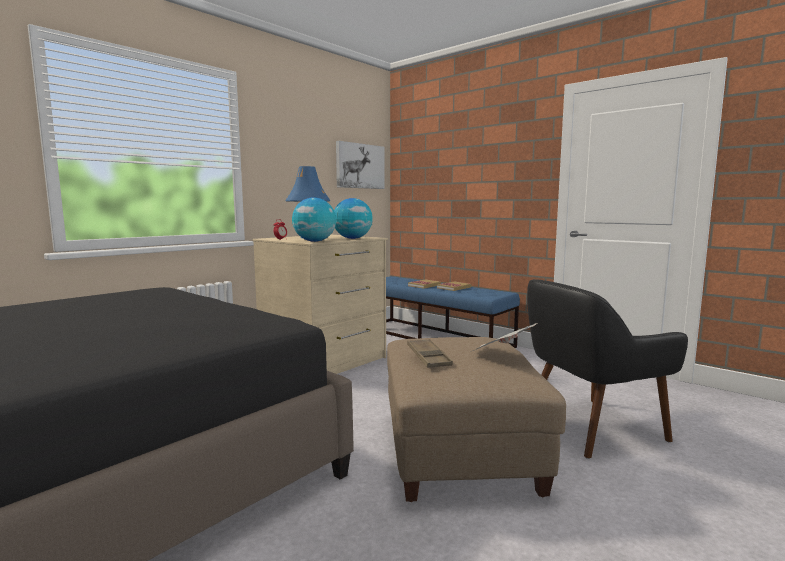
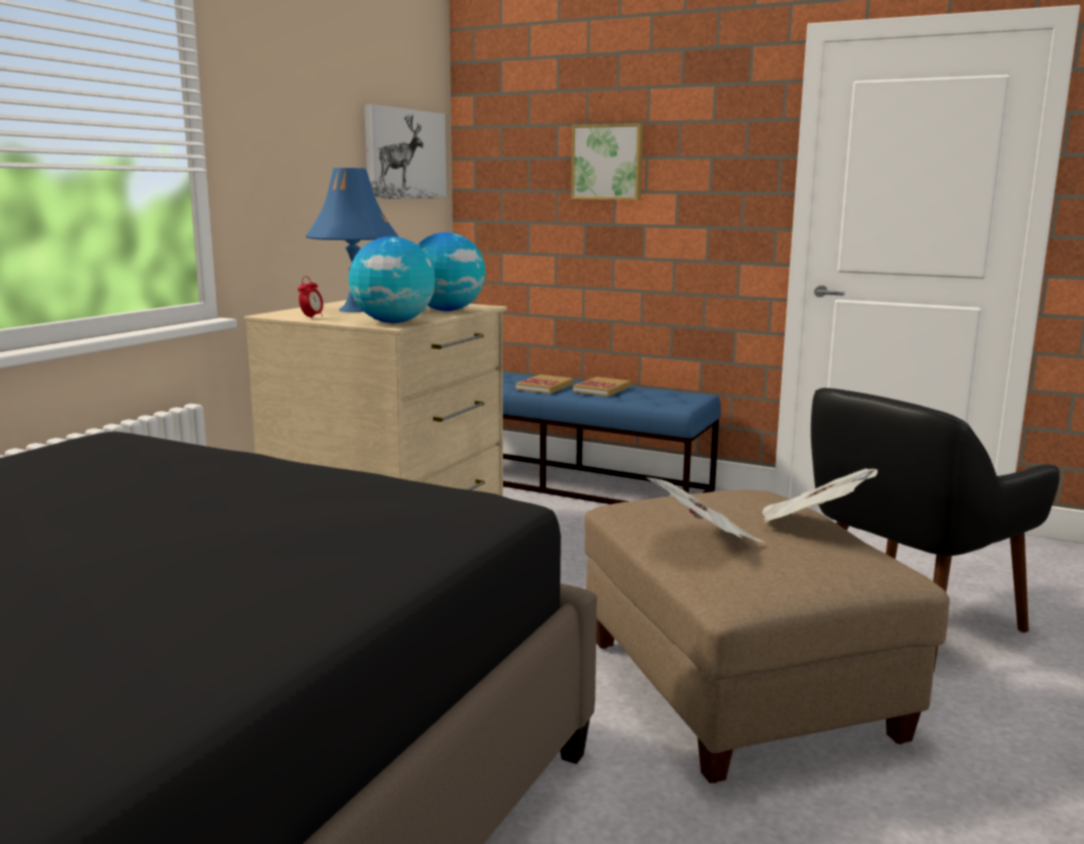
camera: 15 degrees left, 5 degrees up
brown tray [407,339,453,368] -> newspaper [645,477,765,543]
none -> picture [571,123,643,200]

